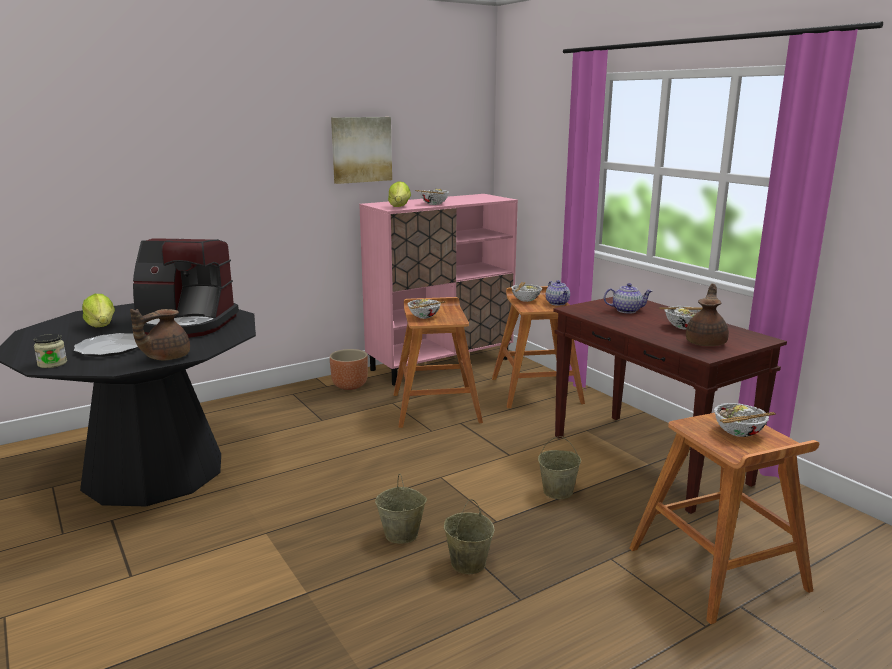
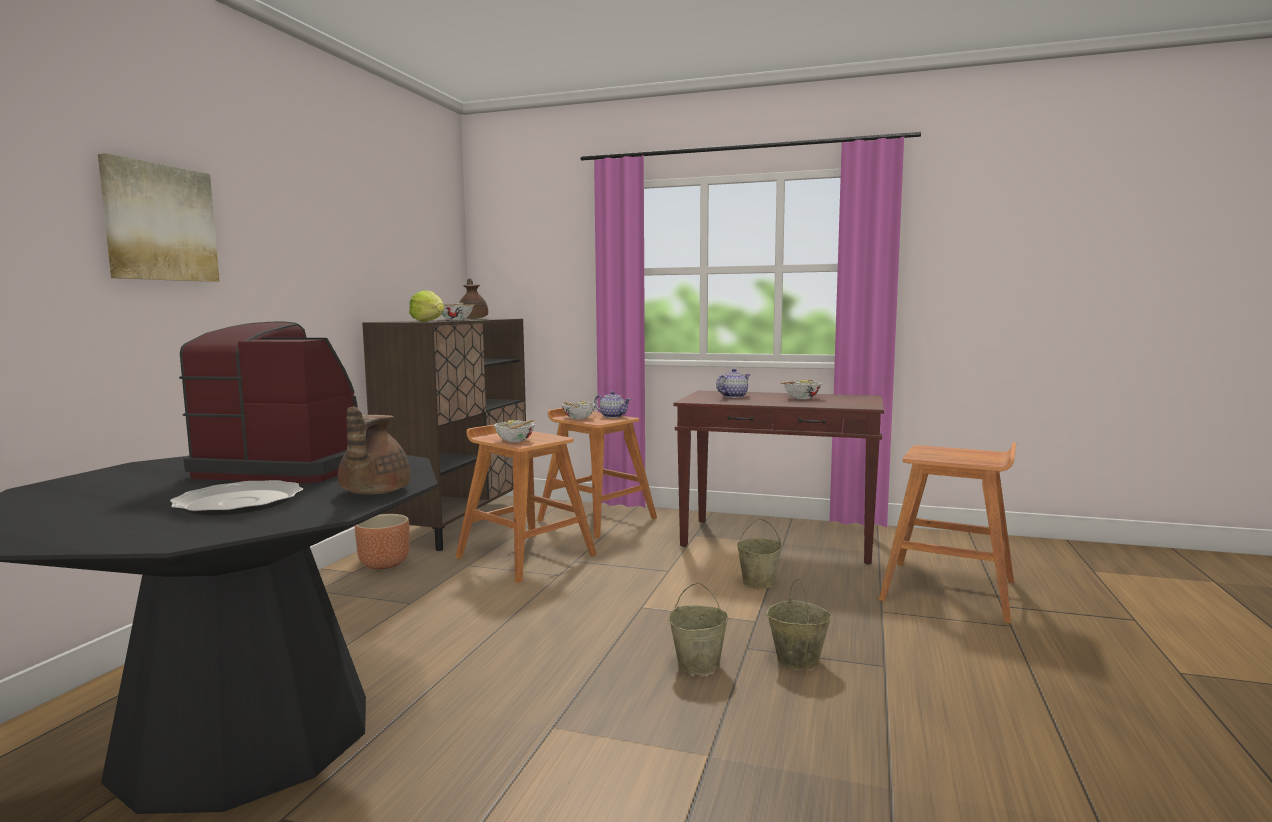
camera: 40 degrees left, 10 degrees down
jar [34,334,67,368] -> none
lettuce [82,294,115,327] -> none
coffee machine [133,238,239,338] -> coffee machine turned 135 degrees counterclockwise [179,321,358,484]
picture [331,117,392,184] -> picture moved to [98,153,219,282]
pink cabinet [359,194,518,386] -> brown cabinet [362,319,526,551]
brown teapot [686,284,729,346] -> brown teapot moved to [459,278,488,319]
bowl [714,403,776,437] -> none

